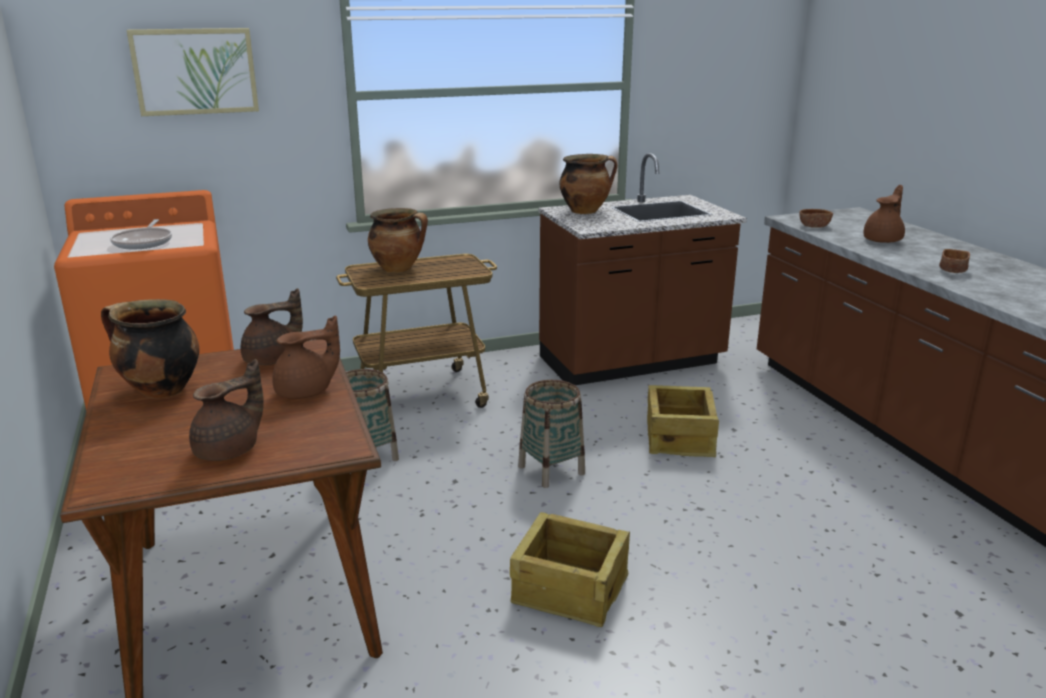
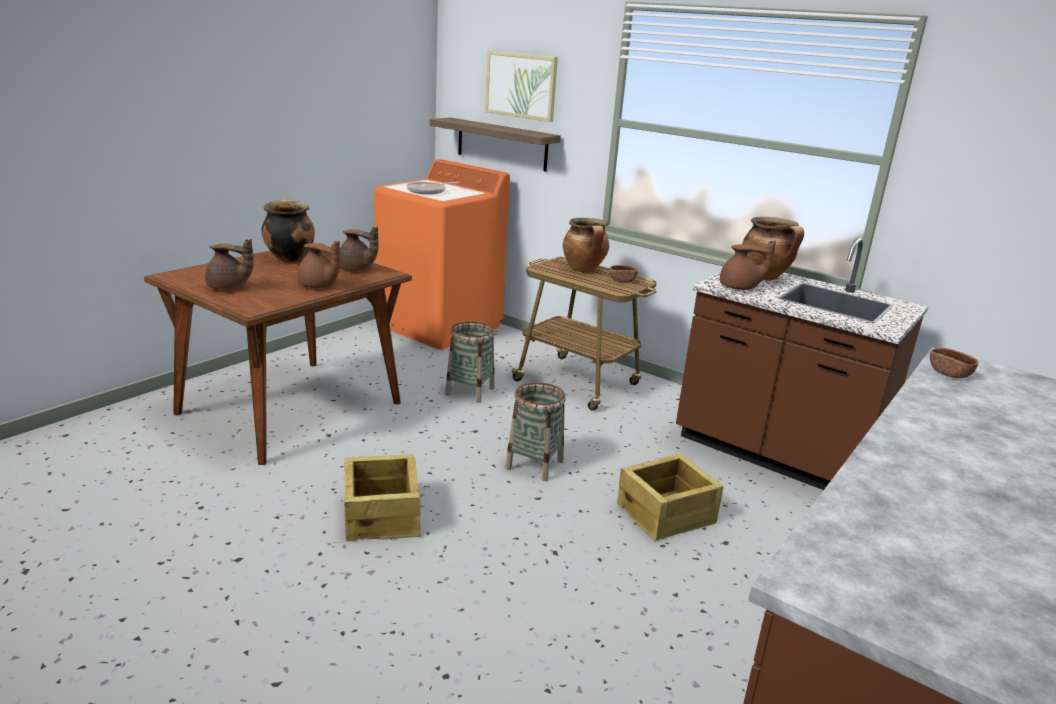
camera: 55 degrees right, 0 degrees up
brown teapot [864,185,905,243] -> brown teapot moved to [720,240,776,290]
brown bowl [939,249,970,273] -> brown bowl moved to [610,265,639,283]
none -> shelf [430,118,561,172]

